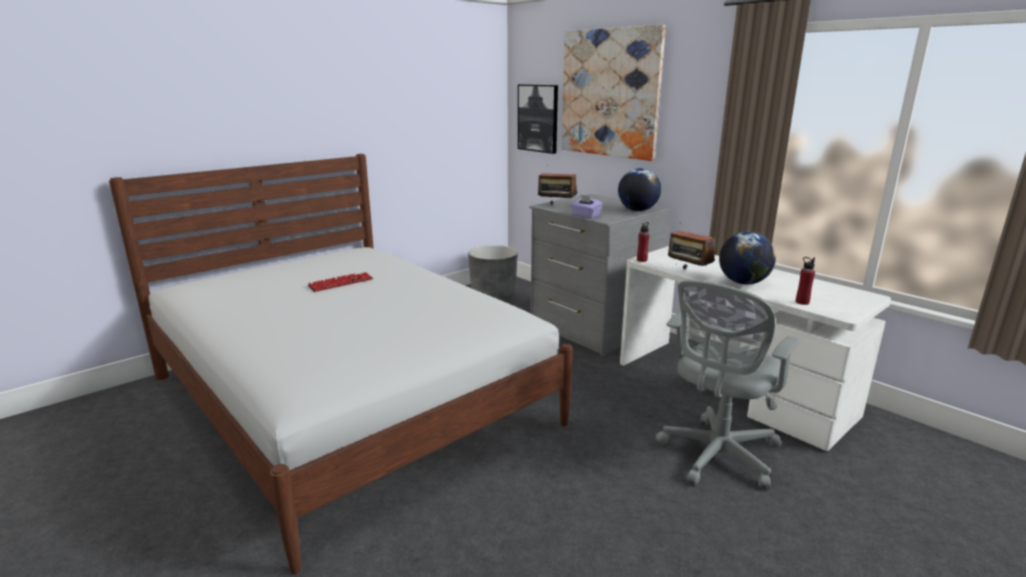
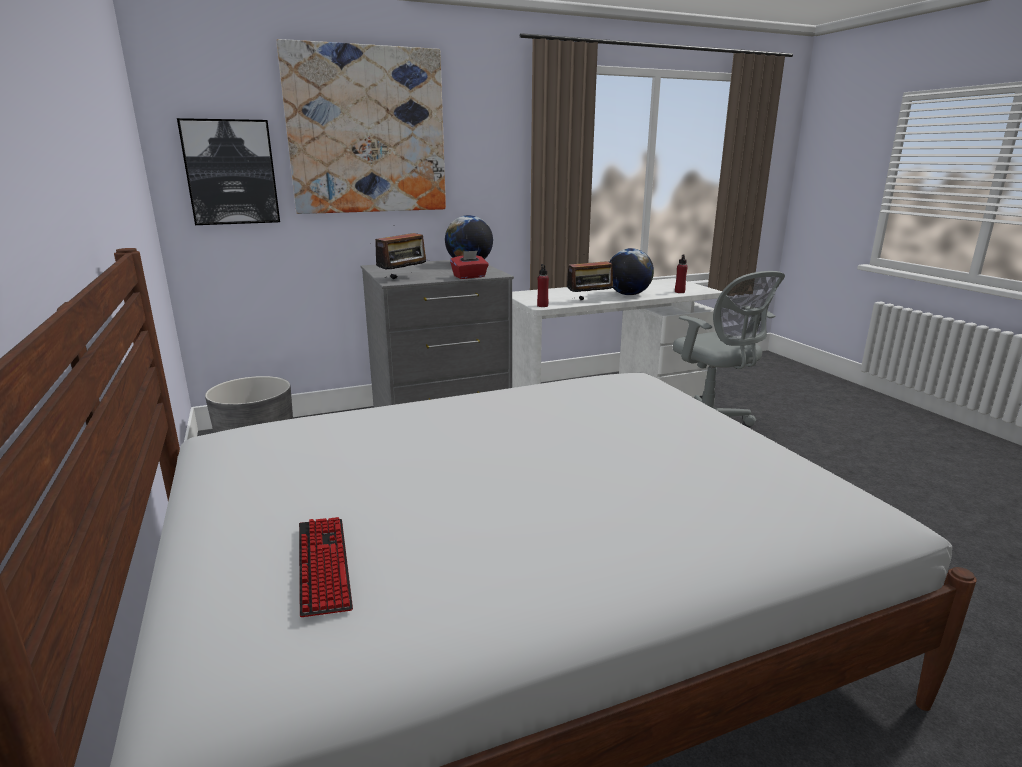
camera: 70 degrees left, 0 degrees up
keyboard [308,272,373,292] -> keyboard moved to [299,517,353,617]
purple tissue box [571,194,603,219] -> red tissue box [450,250,489,279]

